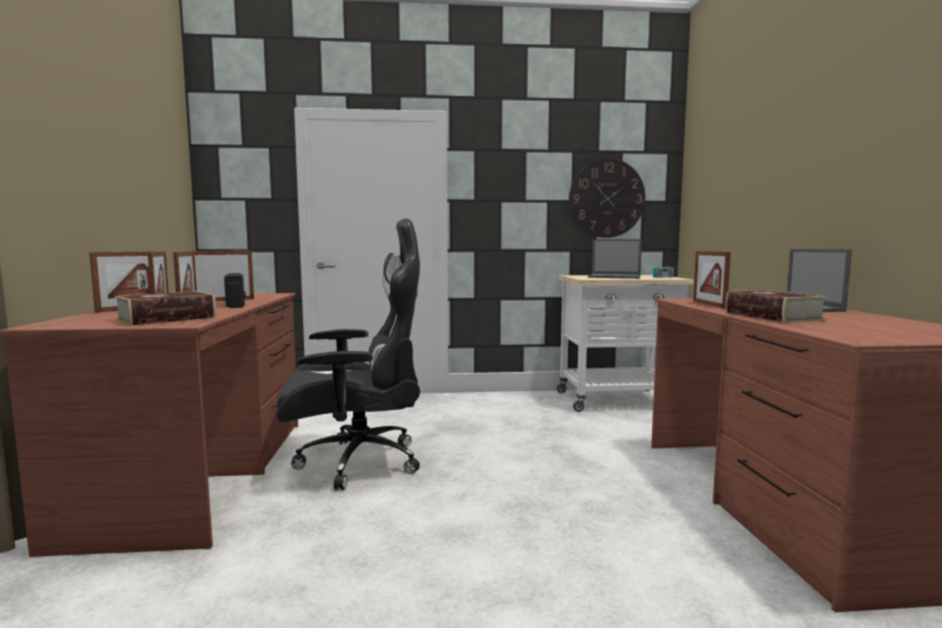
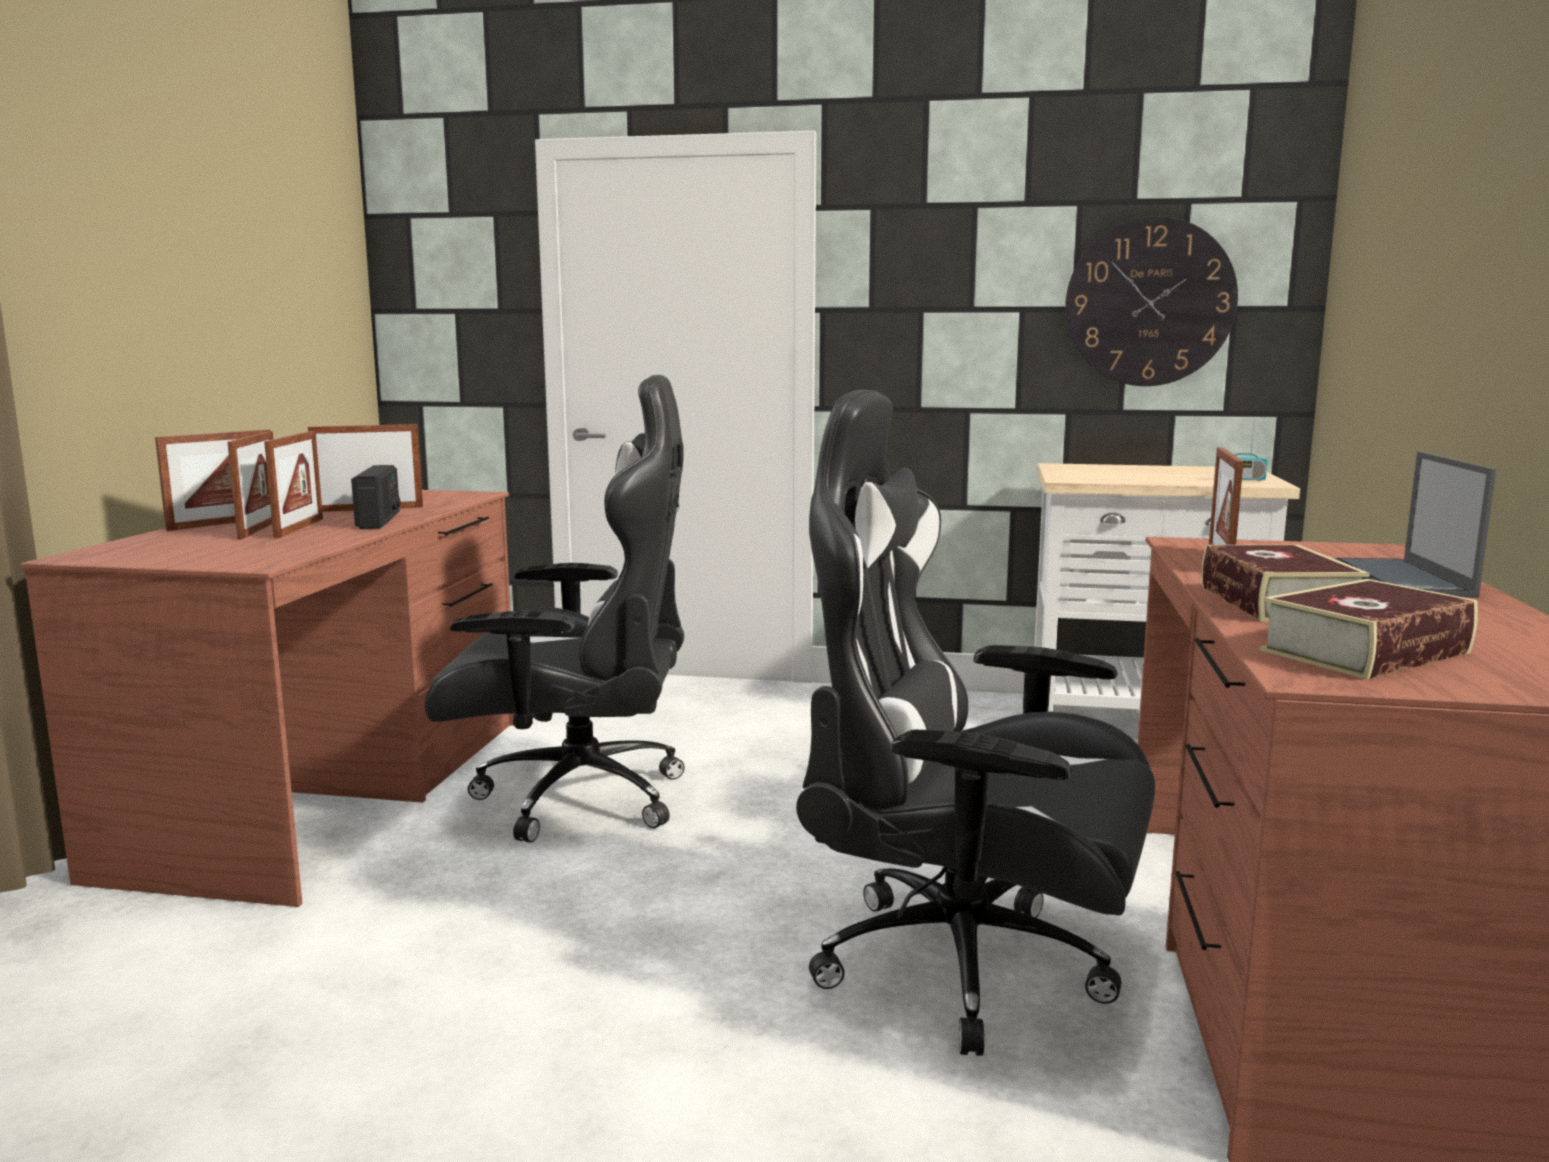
camera: 15 degrees right, 5 degrees up
book [115,291,216,326] -> book moved to [1259,579,1478,680]
laptop [588,239,642,279] -> none
none -> black office chair [796,390,1155,1056]

